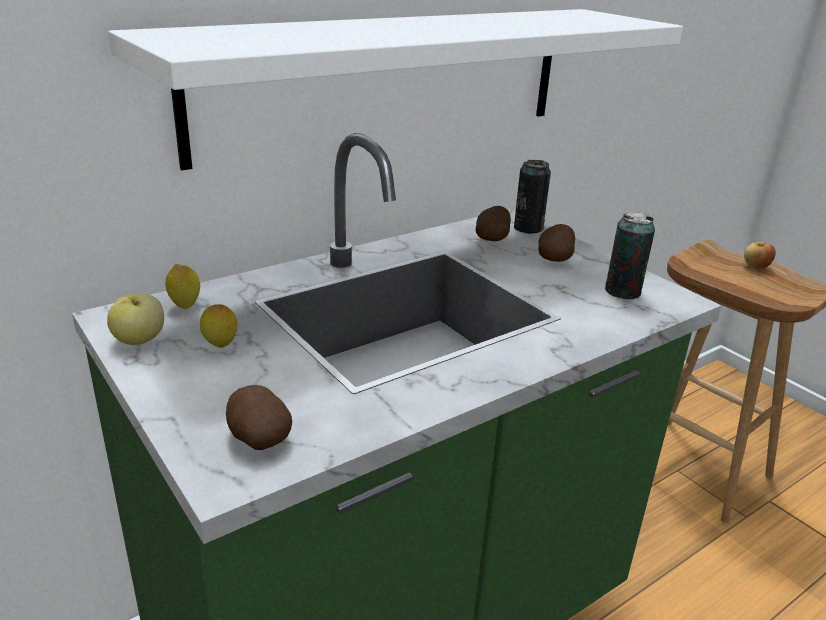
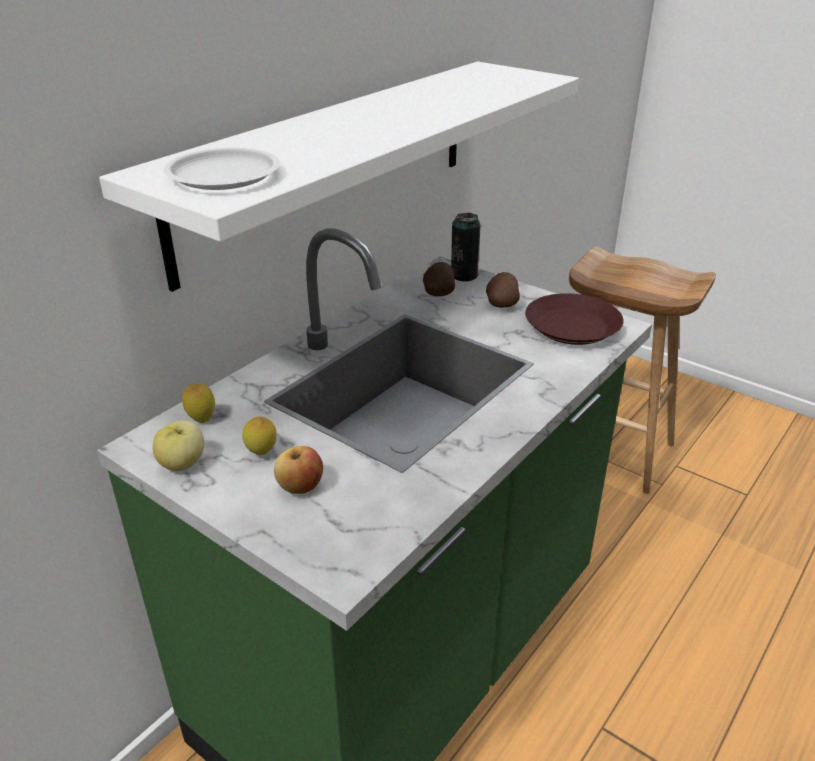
camera: 15 degrees left, 5 degrees up
potato [226,385,292,450] -> none
can [605,212,655,299] -> brown plate [525,293,624,345]
apple [744,242,776,269] -> apple moved to [274,446,323,494]
none -> white plate [163,148,280,190]

